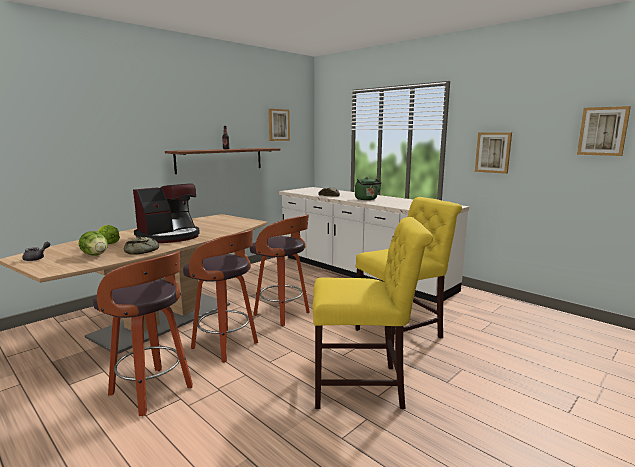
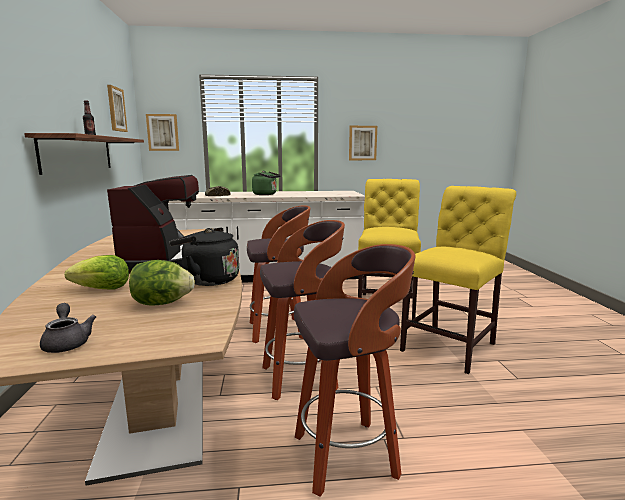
camera: 50 degrees left, 0 degrees up
bread [124,237,159,255] -> black kettle [169,227,239,286]
picture [577,106,631,156] -> picture moved to [146,114,179,151]

